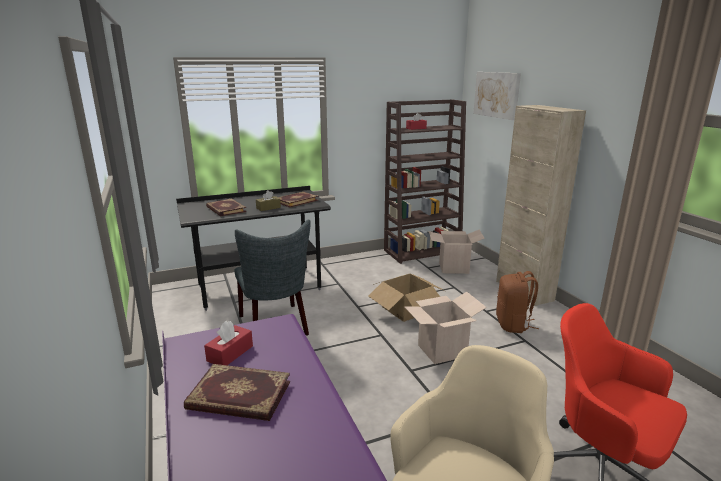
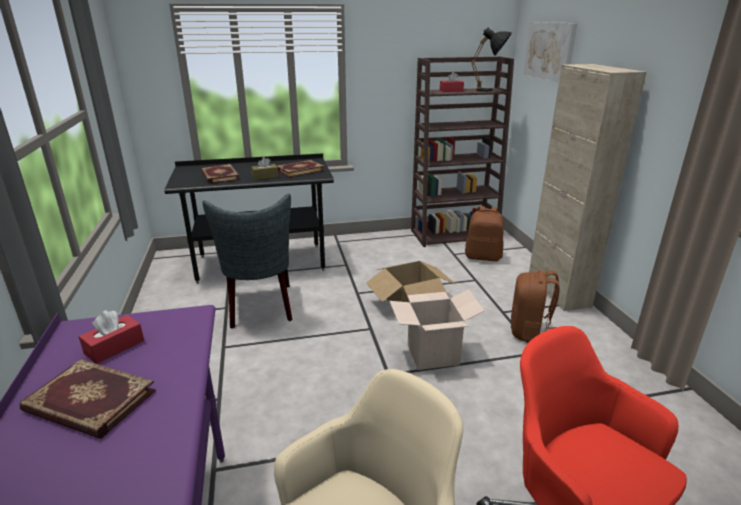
camera: 10 degrees right, 5 degrees up
cardboard box [429,230,485,274] -> brown backpack [465,206,504,261]
none -> black table lamp [471,28,512,92]

